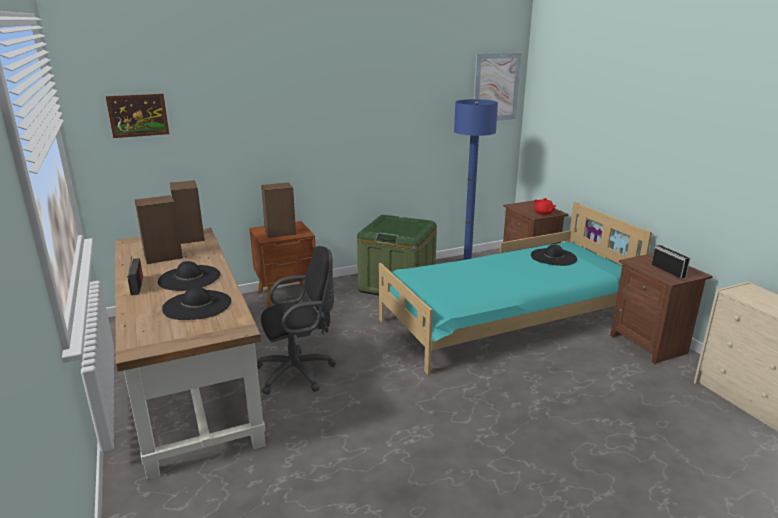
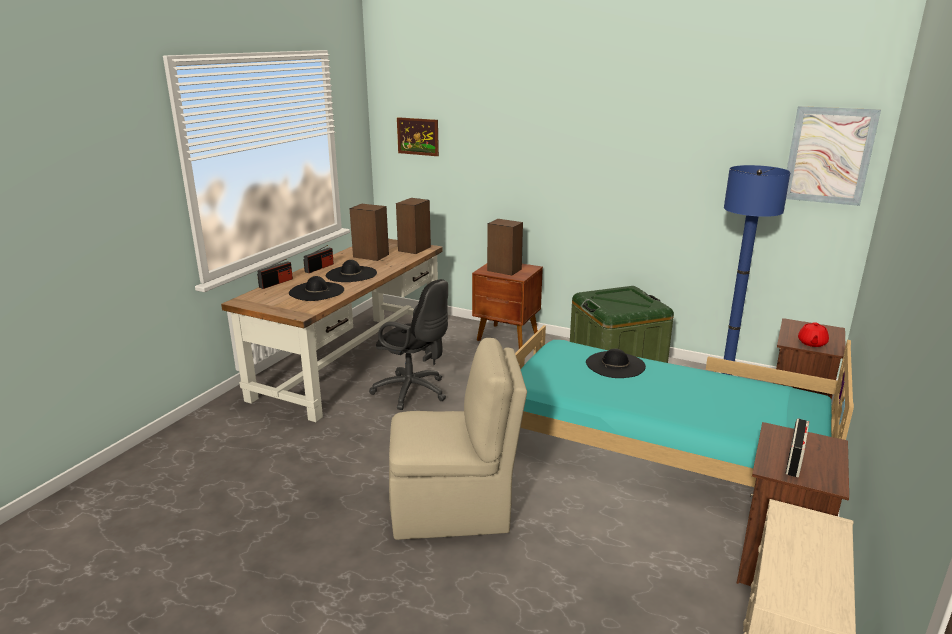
camera: 50 degrees right, 0 degrees up
black hat [531,244,577,266] -> black hat moved to [586,349,646,378]
none -> radio [257,259,293,289]
none -> beige chair [389,338,527,540]

